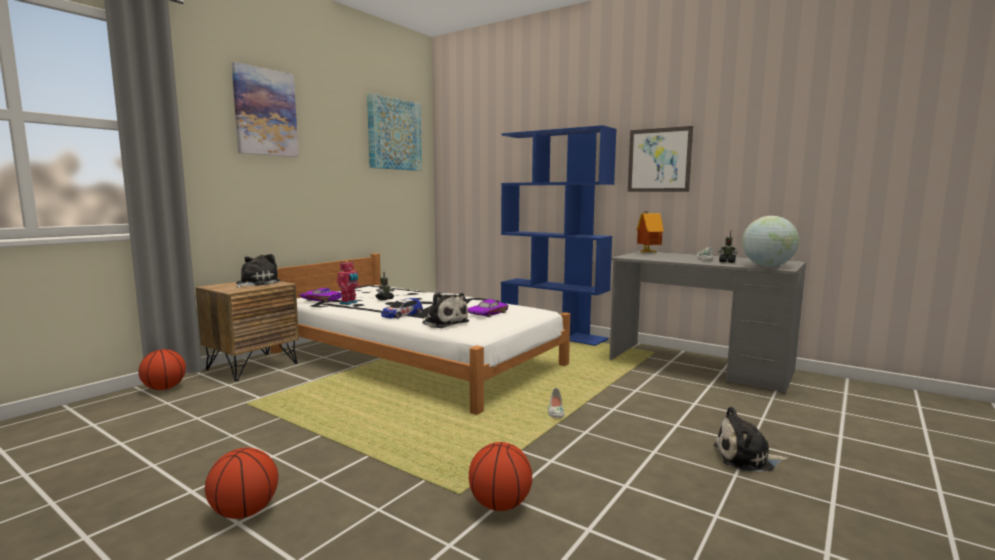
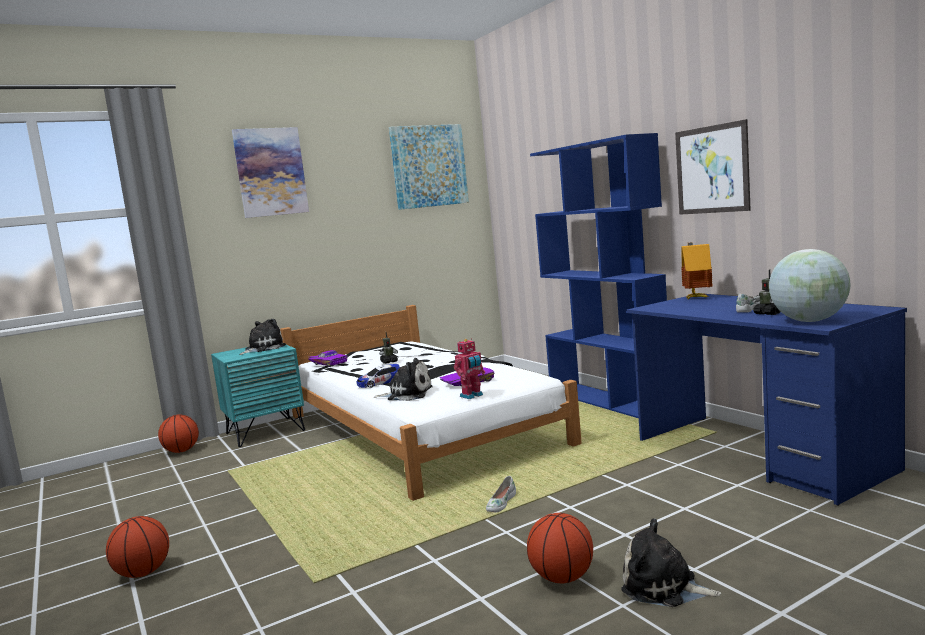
camera: 25 degrees right, 0 degrees up
brown nightstand [196,281,299,381] -> turquoise nightstand [211,345,305,447]
toy robot [337,260,360,305] -> toy robot moved to [454,338,485,399]
plush toy [422,293,469,328] -> plush toy turned 60 degrees counterclockwise [374,358,433,401]
basketball [469,442,532,511] -> basketball moved to [527,513,593,583]
grey desk [609,251,806,394] -> blue desk [627,294,907,506]

